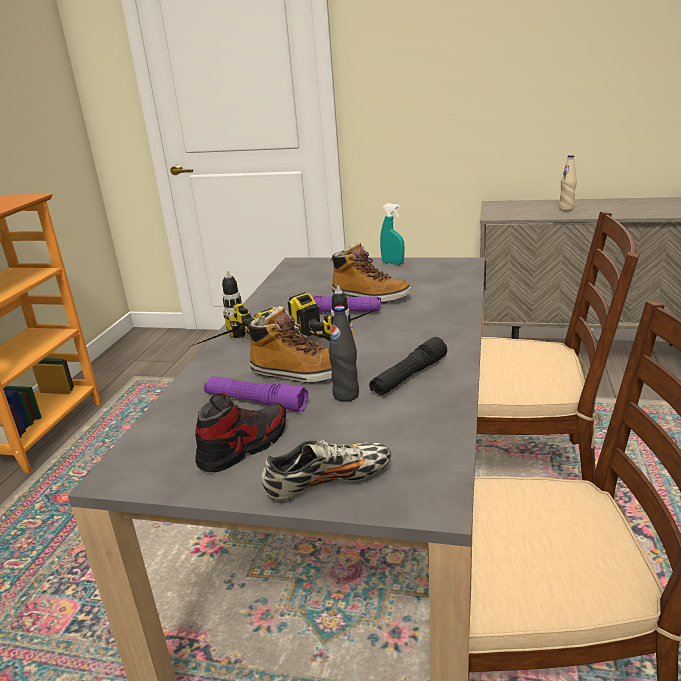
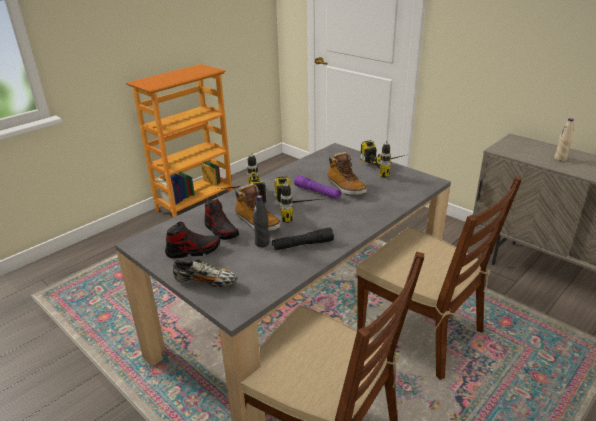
camera: 30 degrees right, 5 degrees up
purple flashlight [204,376,308,412] -> shoe [204,199,239,240]
turquoise spray bottle [380,203,405,265] -> power drill [360,140,405,178]

